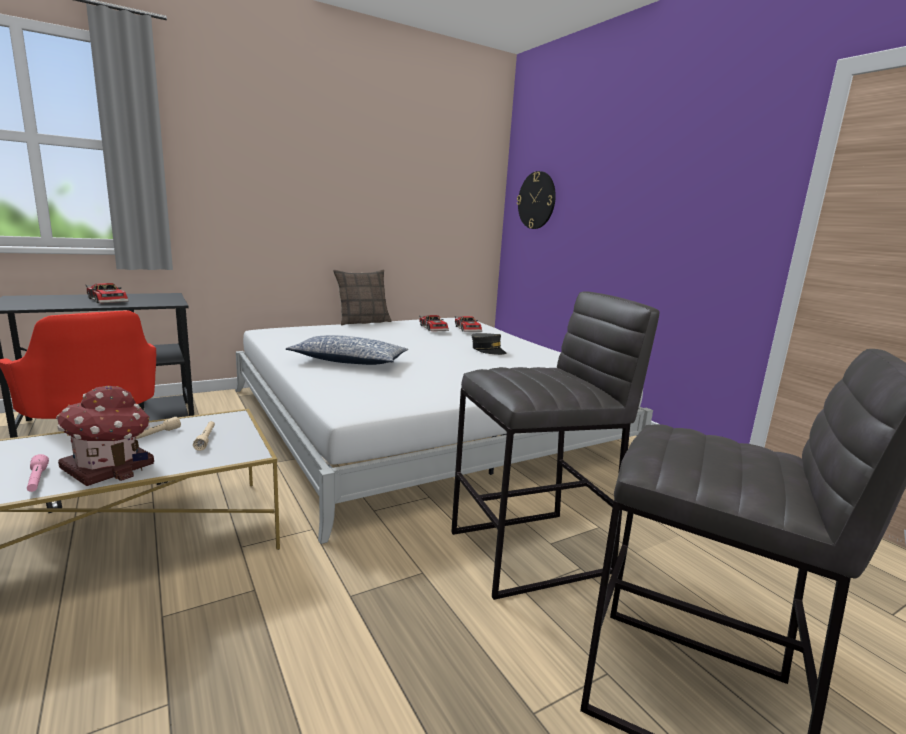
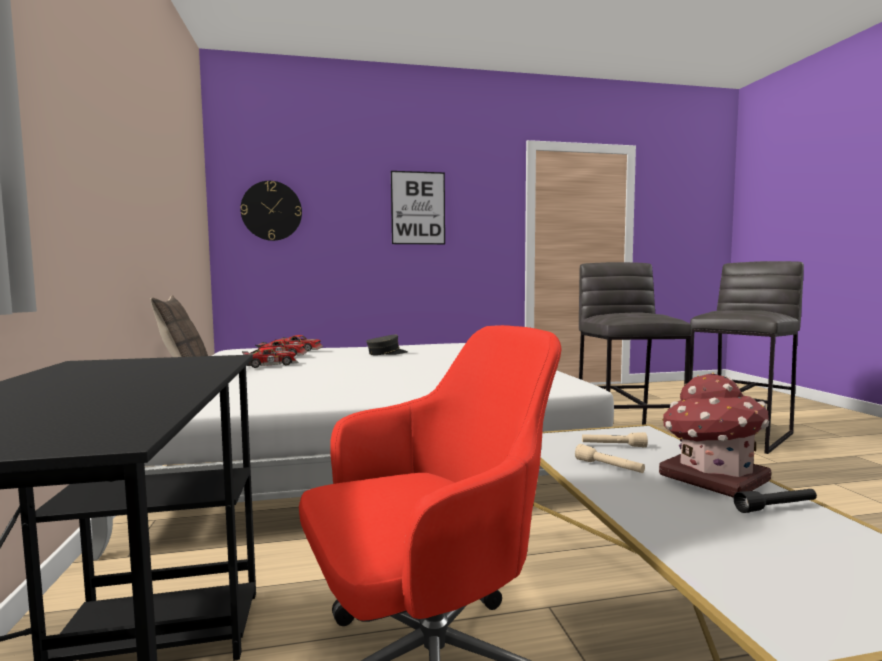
camera: 70 degrees left, 10 degrees down
pink flashlight [27,454,49,492] -> black flashlight [734,489,817,513]
toy car [86,283,129,303] -> toy car moved to [242,347,298,368]
pillow [286,335,408,365] -> none
none -> picture [391,171,445,245]

